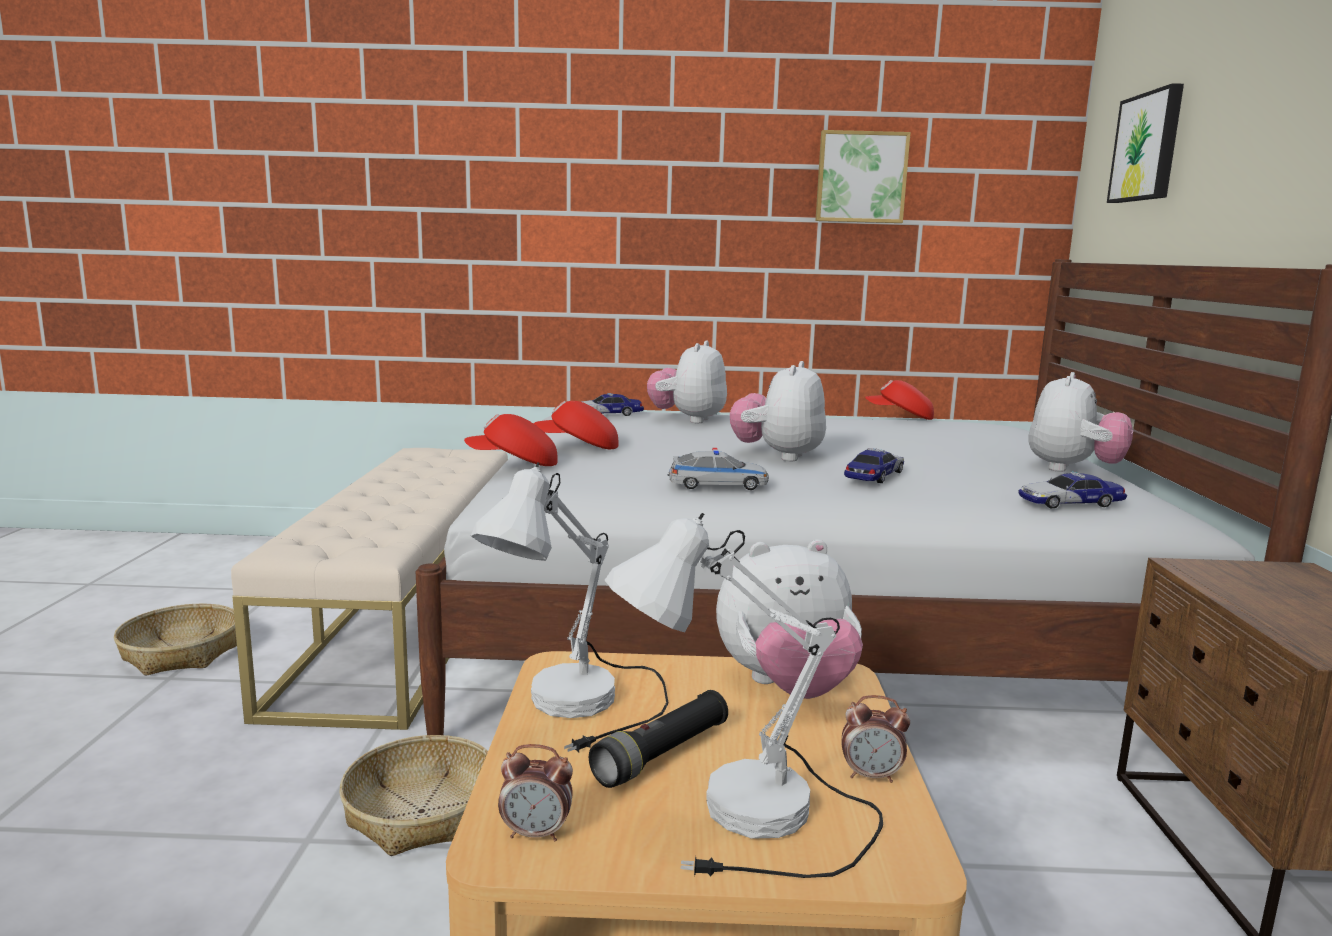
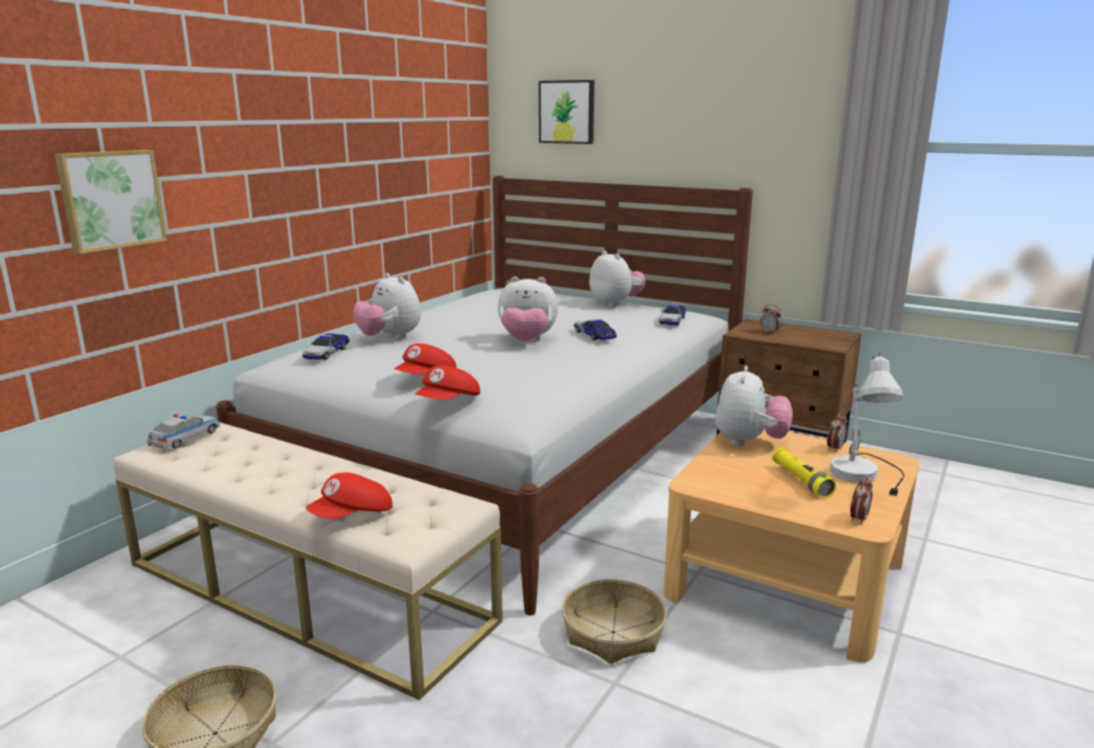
camera: 60 degrees left, 5 degrees up
white table lamp [471,462,668,752] -> none
black flashlight [589,690,728,788] -> yellow flashlight [772,448,836,498]
toy car [667,448,769,490] -> toy car moved to [147,414,220,448]
plush toy [730,361,826,461] -> plush toy turned 45 degrees counterclockwise [498,276,558,341]
picture [815,130,911,223] -> picture moved to [55,150,167,254]
red cap [865,380,934,420] -> red cap moved to [306,472,393,519]
none -> alarm clock [760,304,782,334]

